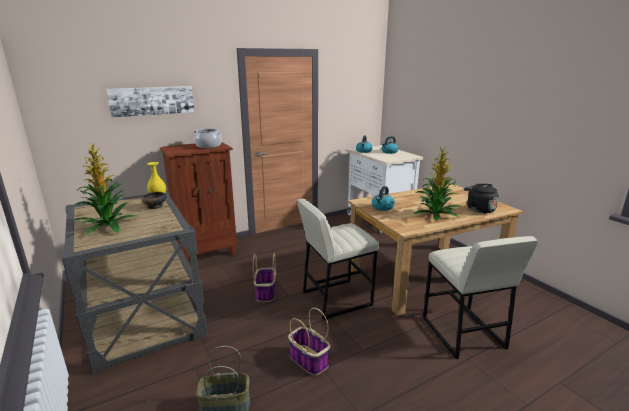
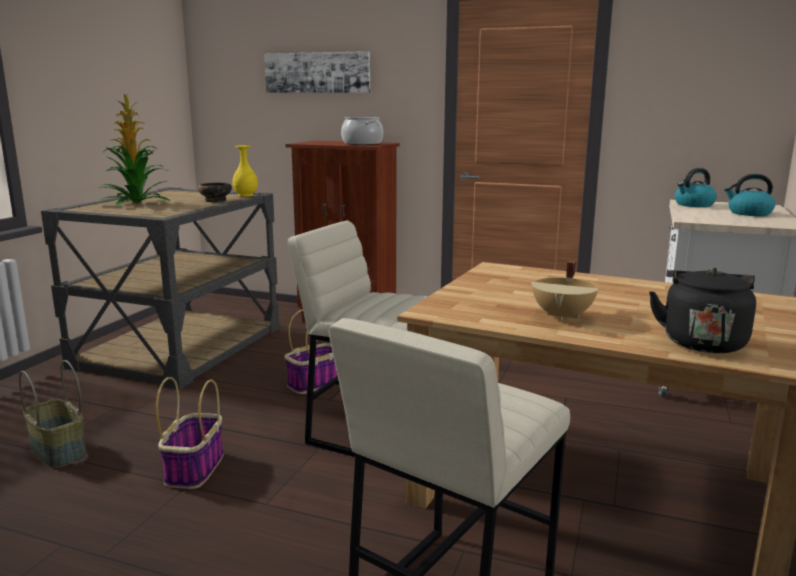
camera: 50 degrees right, 5 degrees down
kettle [372,186,395,211] -> none
potted plant [414,148,460,221] -> beige cooking pot [531,259,598,321]

